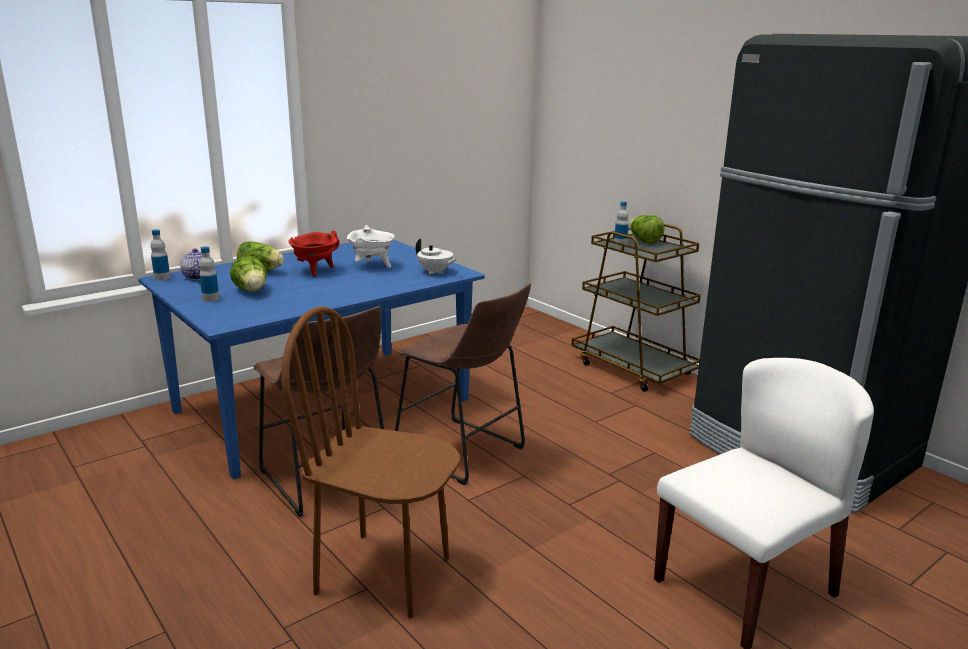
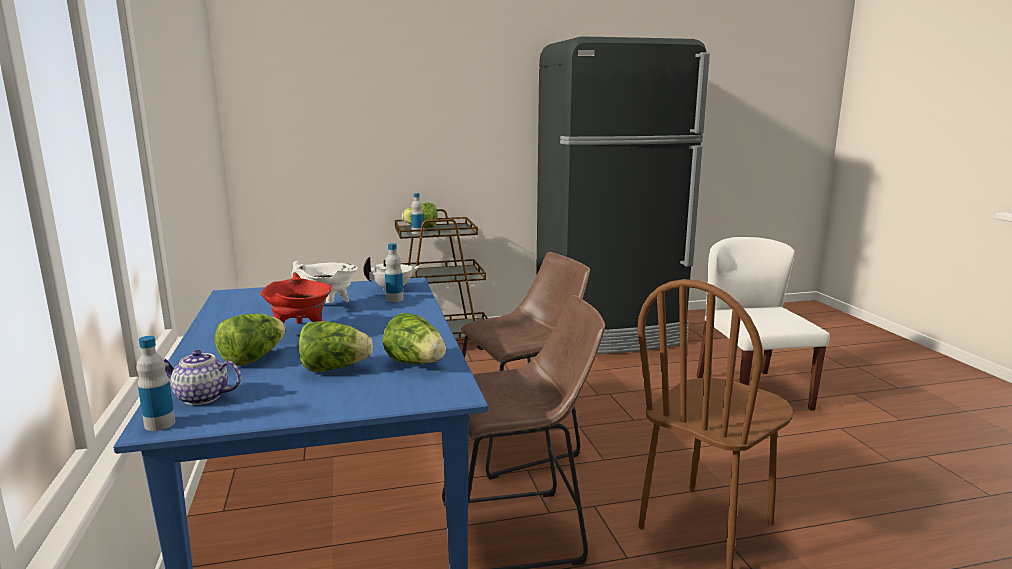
camera: 65 degrees left, 5 degrees down
bottle [199,246,219,302] -> bottle moved to [385,243,404,302]
none -> lettuce [382,313,446,364]

